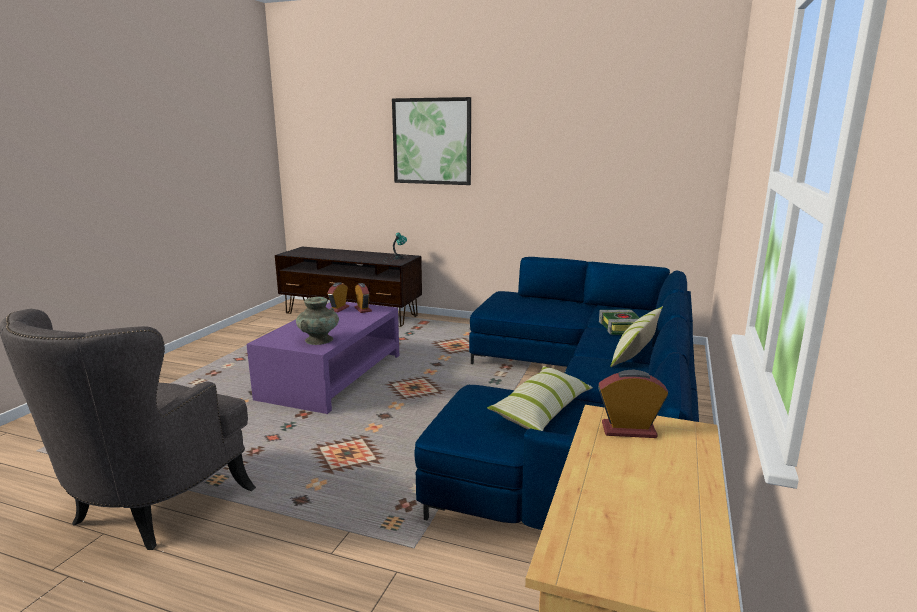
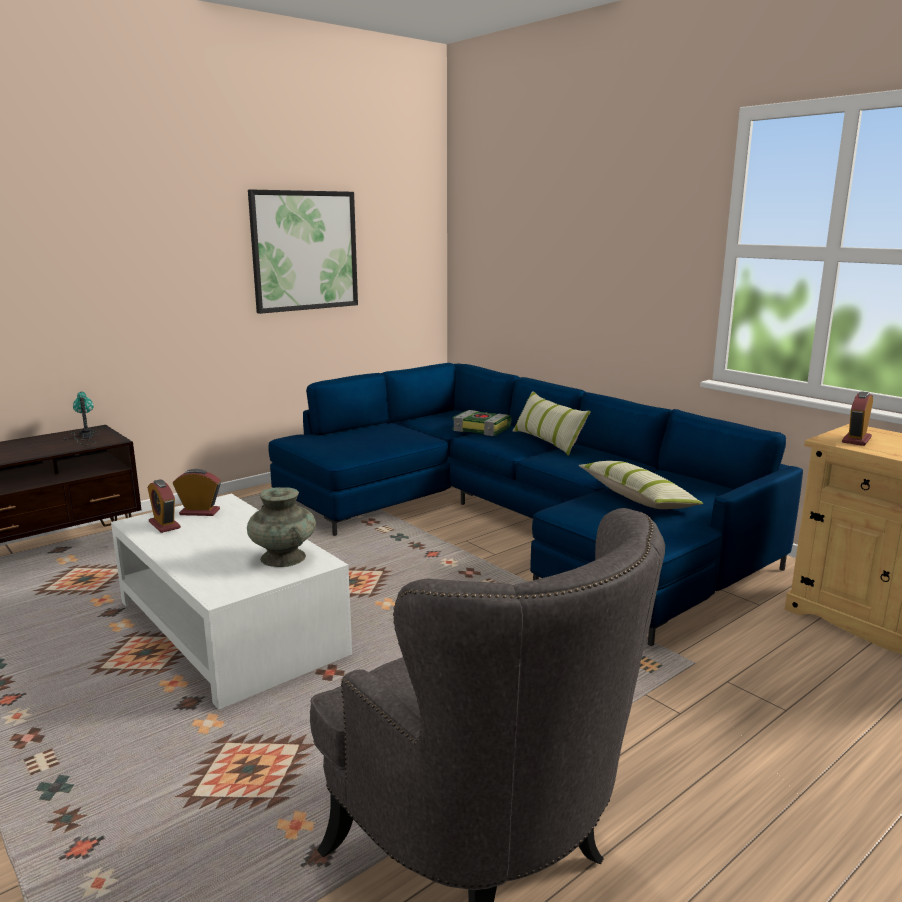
camera: 60 degrees left, 0 degrees up
purple coffee table [246,302,399,414] -> white coffee table [111,494,352,710]
picture [392,97,471,185] -> picture moved to [248,190,358,314]

